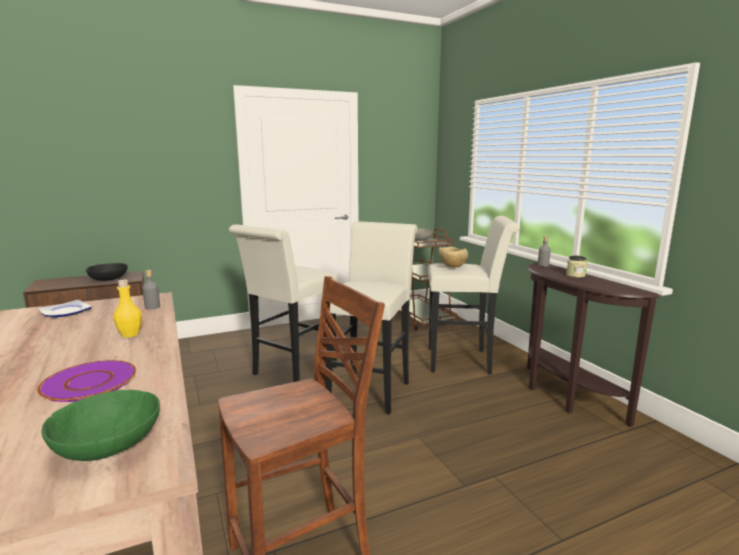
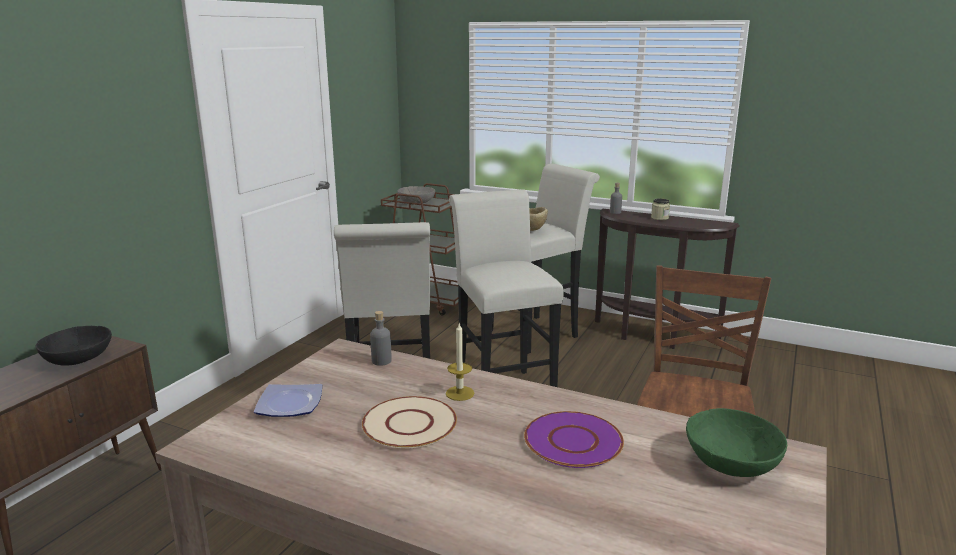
camera: 40 degrees left, 5 degrees up
yellow bottle [113,280,142,338] -> candle [446,322,475,401]
none -> beige plate [362,396,457,449]

